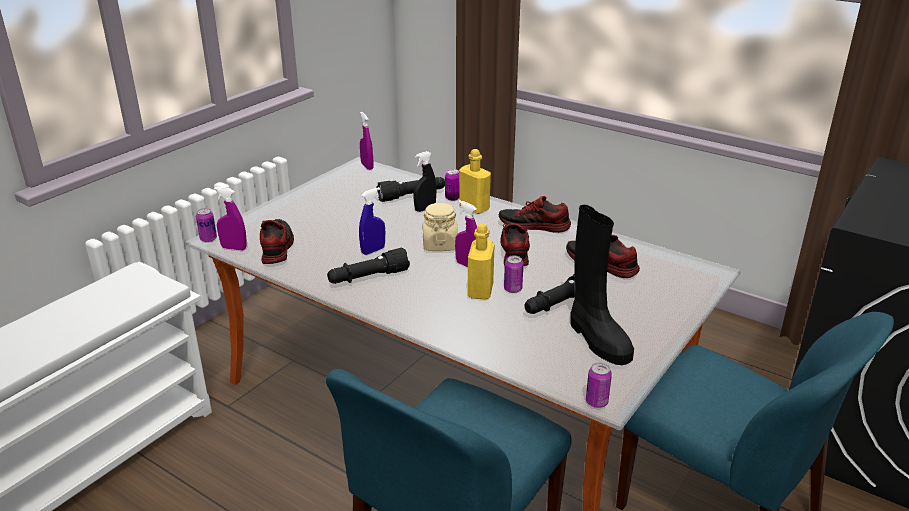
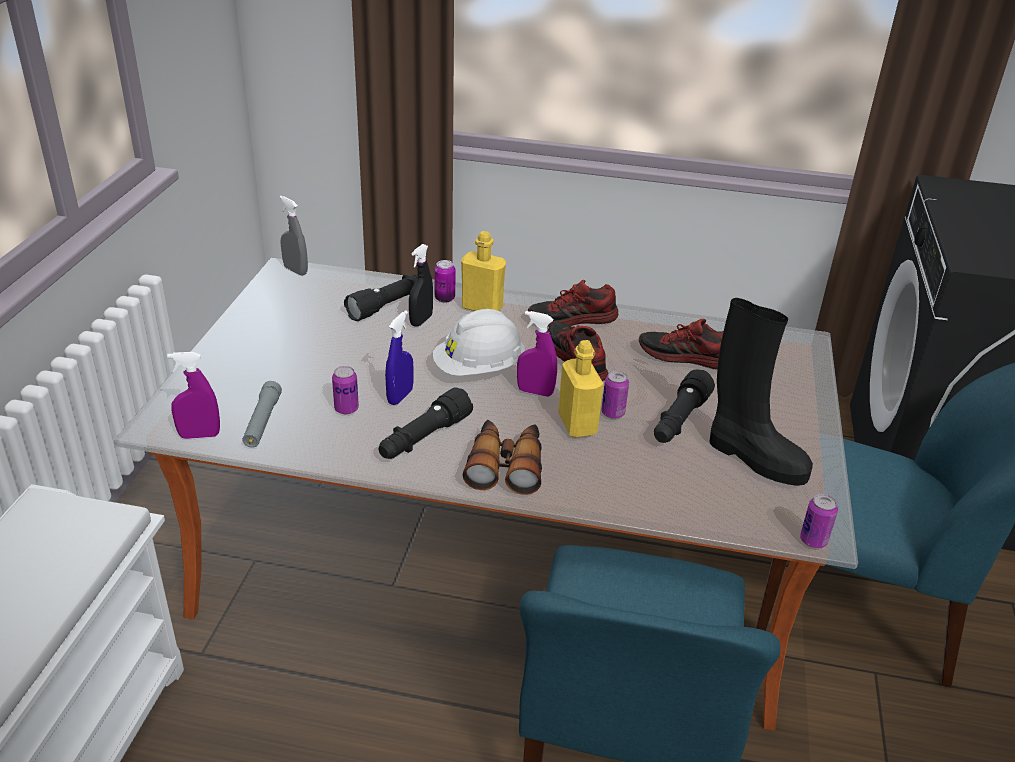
camera: 25 degrees left, 5 degrees up
can [196,208,217,242] -> can moved to [332,366,359,414]
shoe [260,219,294,264] -> grey flashlight [242,381,282,448]
purple spray bottle [360,112,374,170] -> grey spray bottle [279,196,308,276]
beige jar [423,203,458,251] -> white hard hat [433,309,525,376]
none -> binoculars [463,420,542,495]

